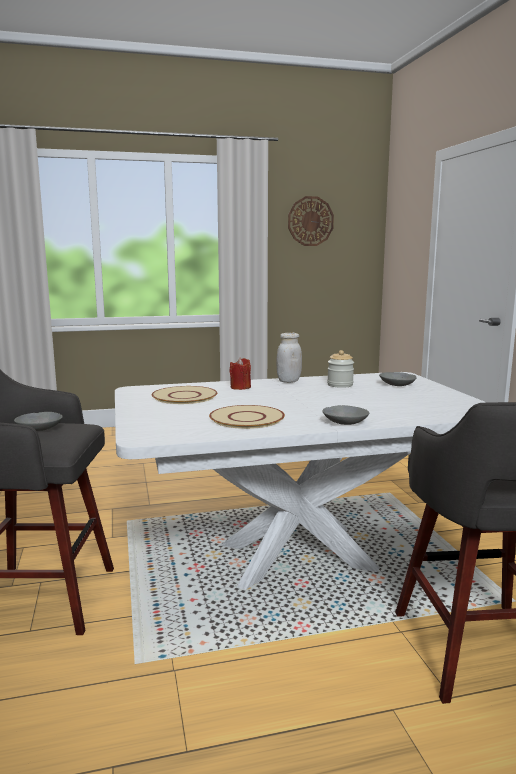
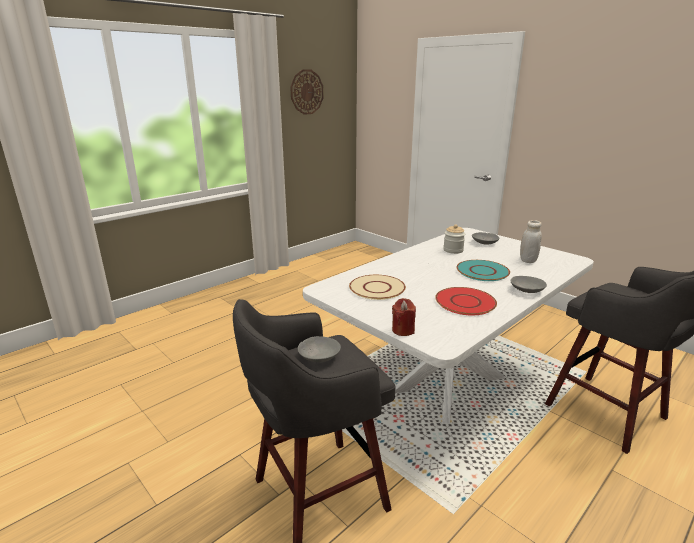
camera: 30 degrees left, 10 degrees up
beige plate [209,405,285,429] -> red plate [435,287,497,315]
red candle [229,357,251,390] -> red candle moved to [392,298,416,336]
white jar [276,333,302,383] -> white jar moved to [520,220,542,263]
none -> turquoise plate [457,260,510,281]

